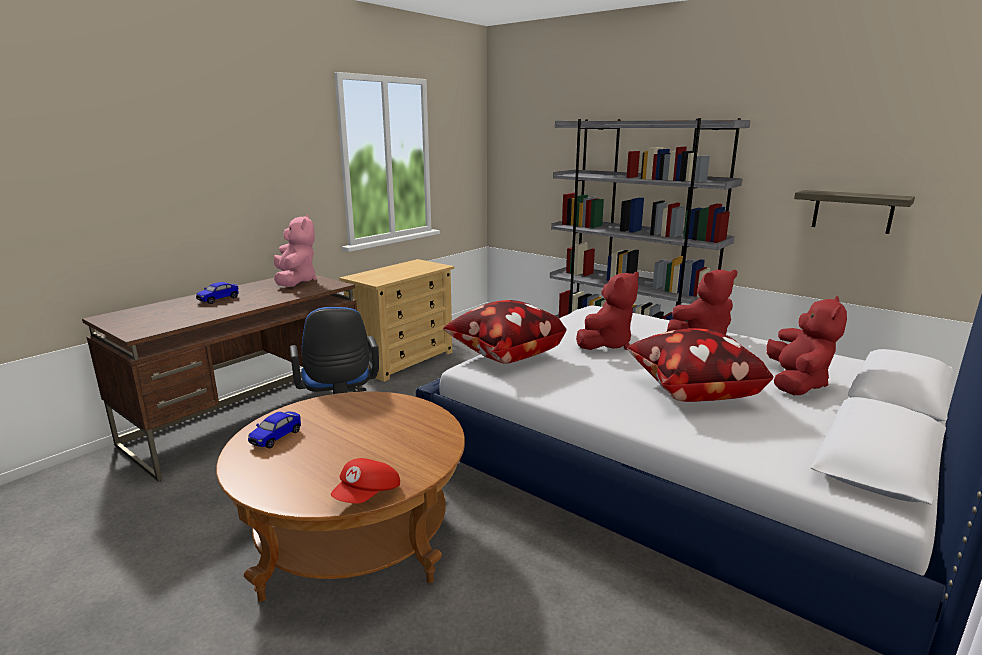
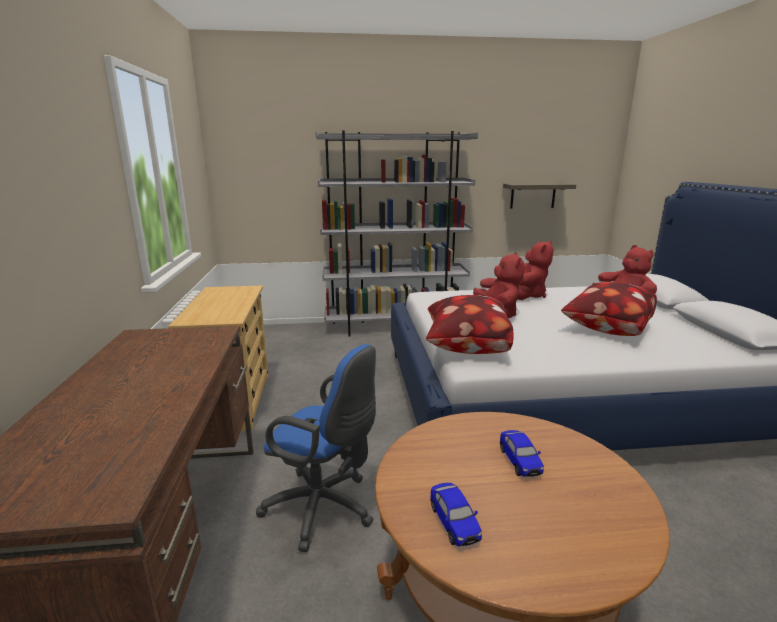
camera: 45 degrees left, 0 degrees up
toy car [196,282,239,304] -> toy car moved to [500,430,544,477]
pink plush toy [274,215,317,287] -> none
red cap [331,458,400,504] -> none

